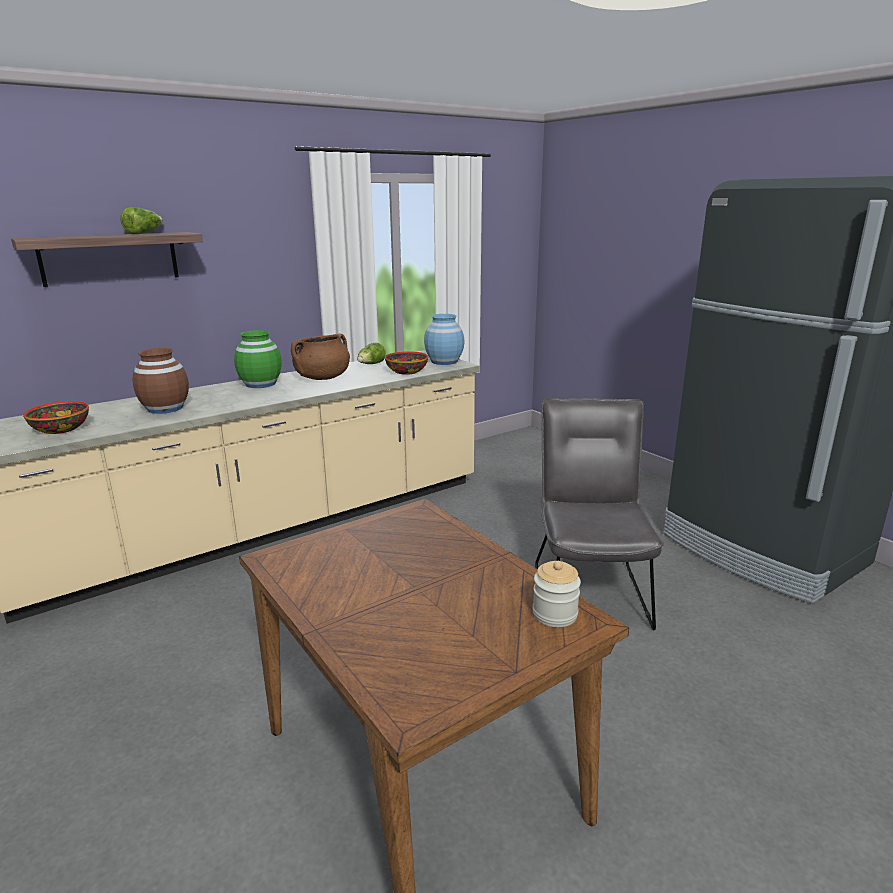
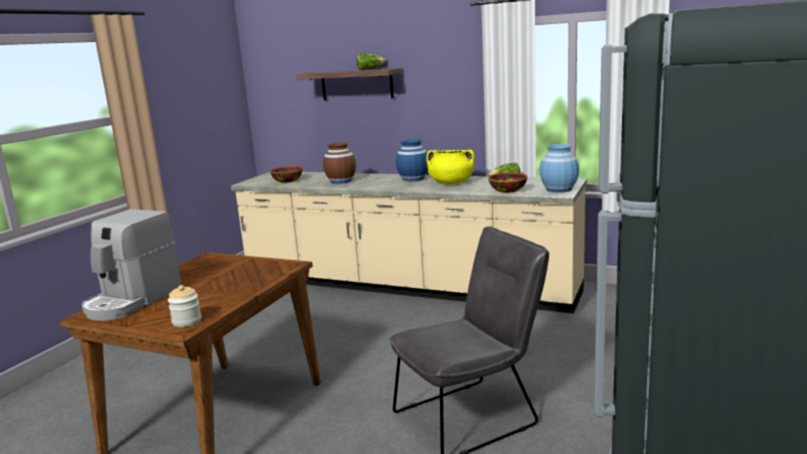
camera: 60 degrees right, 5 degrees down
green vase [234,330,282,388] -> blue vase [396,139,428,181]
brown cooking pot [291,334,350,380] -> yellow cooking pot [426,150,474,184]
none -> coffee machine [82,209,181,321]

